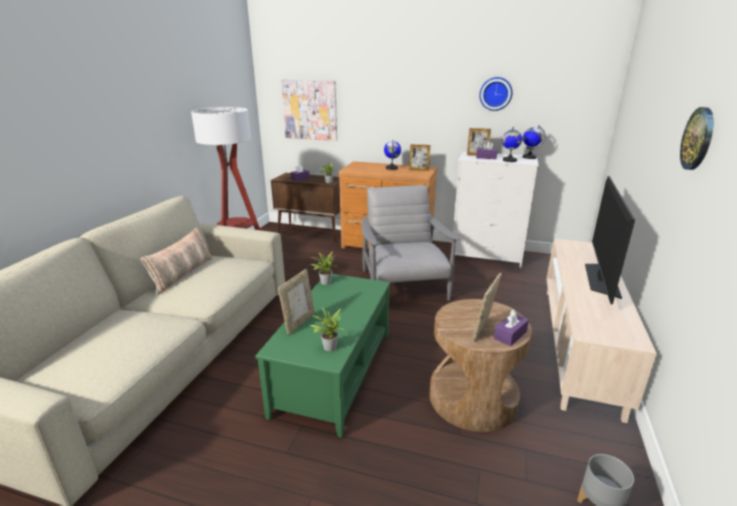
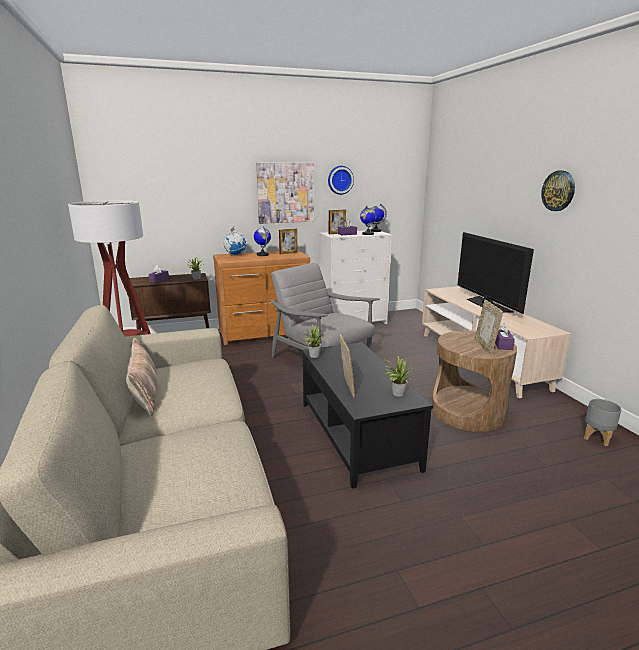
camera: 35 degrees left, 5 degrees down
green coffee table [255,274,390,438] -> black coffee table [302,342,433,489]
picture [281,80,337,141] -> picture moved to [256,163,314,224]
none -> globe [222,227,247,255]

